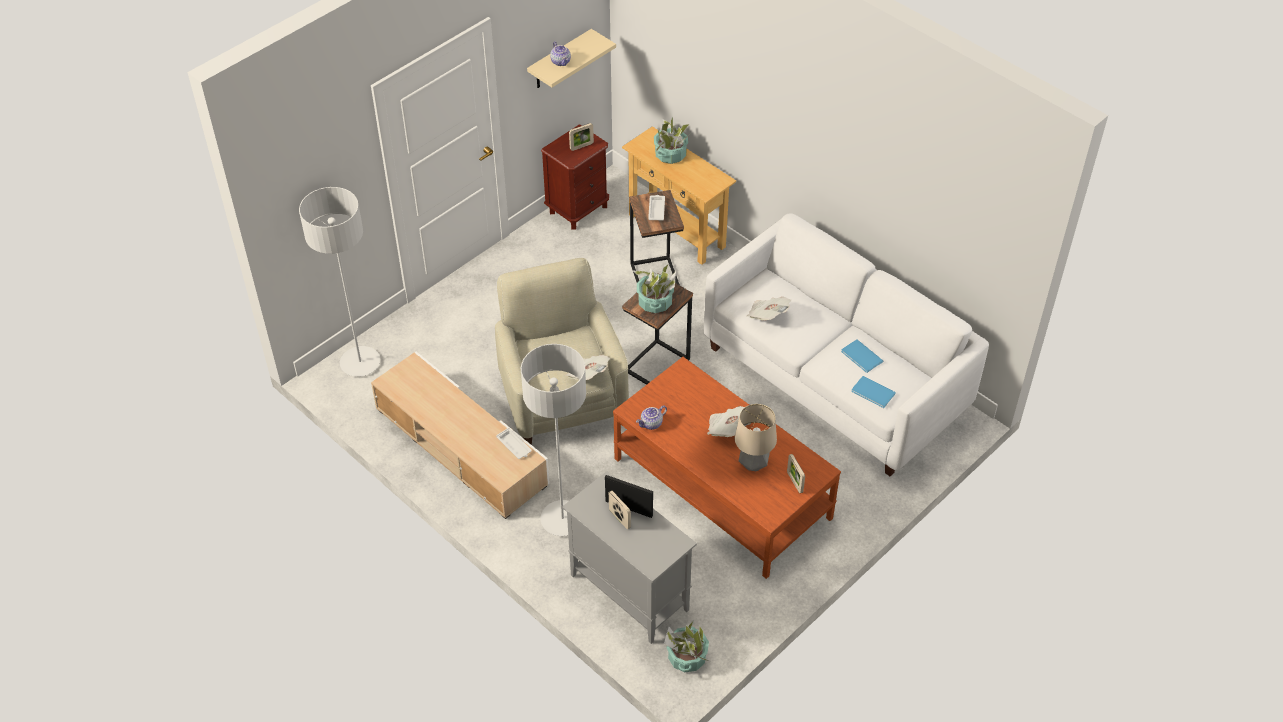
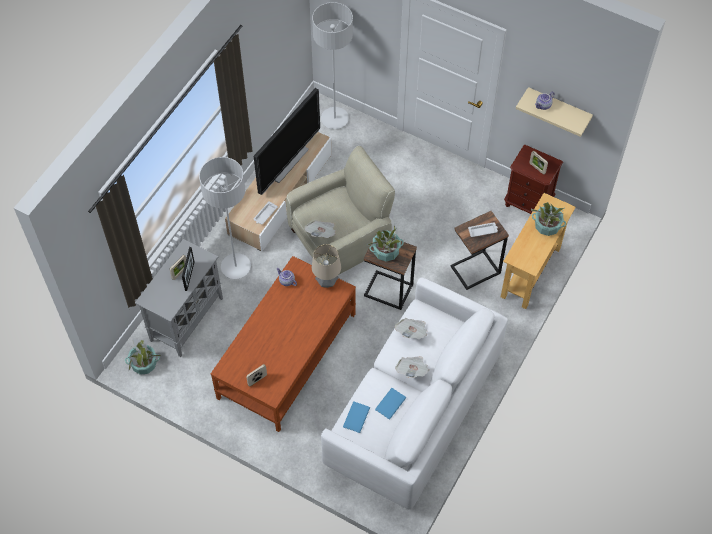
camera: 75 degrees right, 10 degrees up
newspaper [707,406,751,437] -> newspaper moved to [395,356,429,378]
table lamp [735,404,777,471] -> table lamp moved to [312,244,341,288]
none -> television [254,88,320,195]

